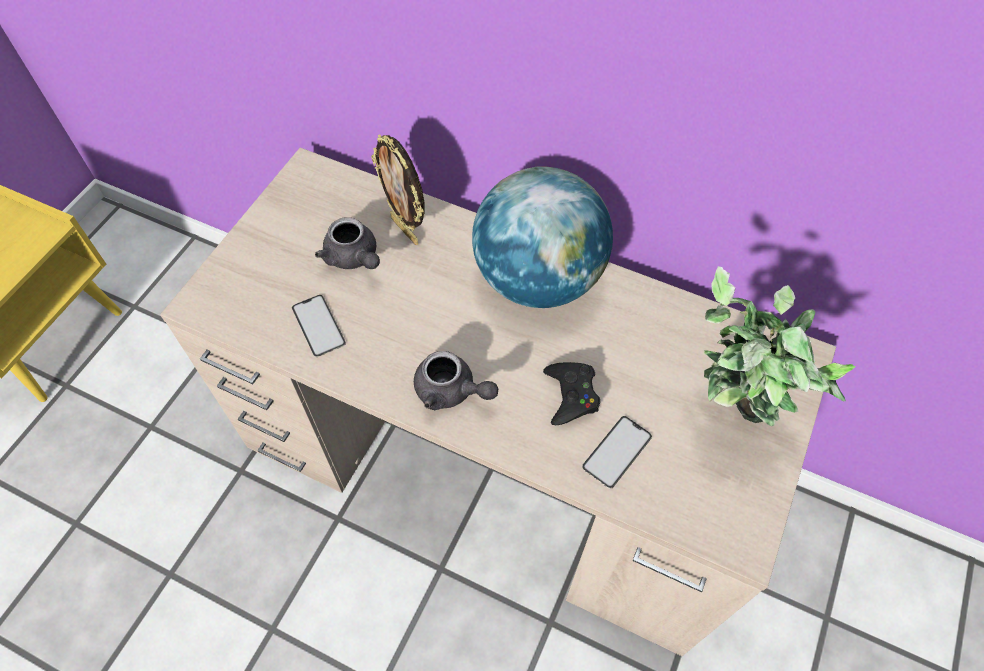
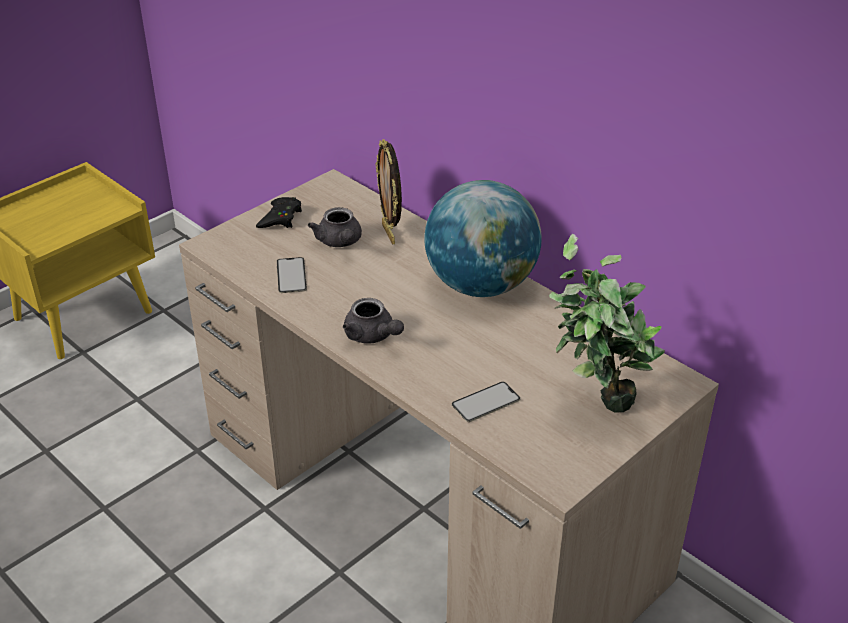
camera: 20 degrees right, 20 degrees down
black game controller [543,362,600,425] -> black game controller moved to [256,197,302,228]

